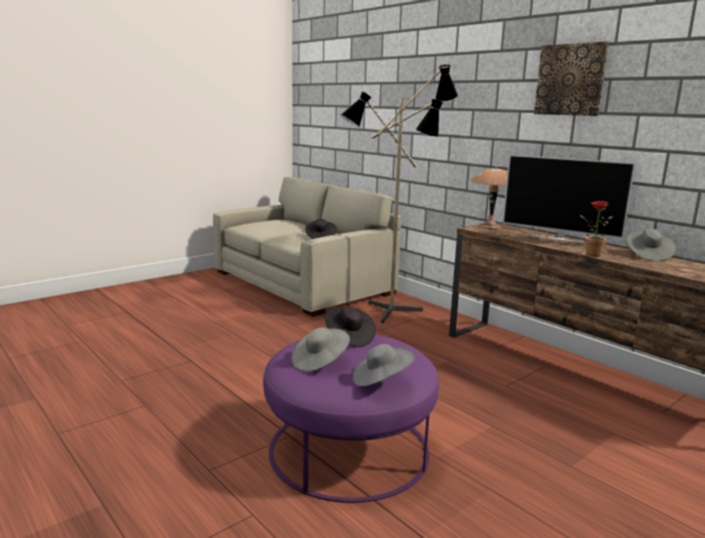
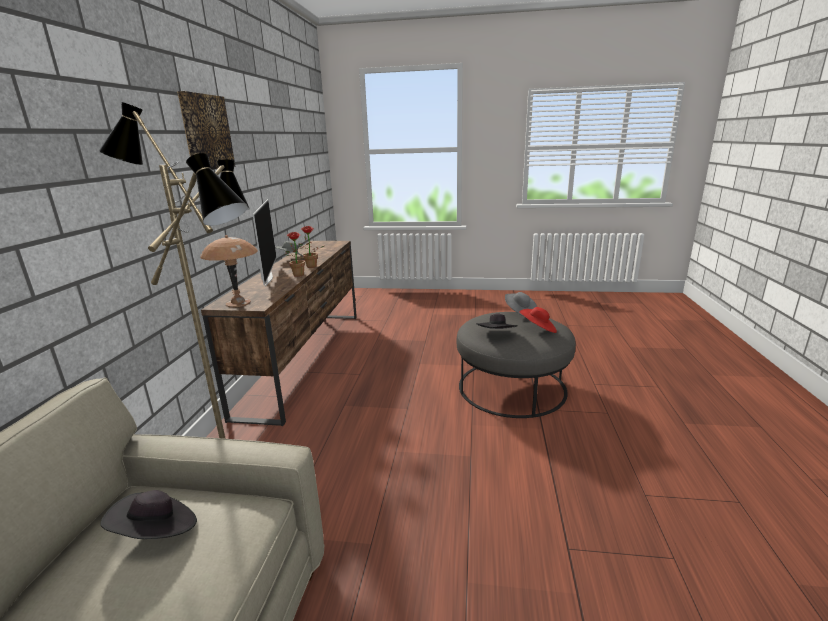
camera: 130 degrees left, 5 degrees up
purple ottoman [263,335,439,503] -> grey ottoman [456,312,576,418]
grey hat [292,327,350,371] -> red hat [519,307,557,333]
none -> potted plant [285,232,313,277]

